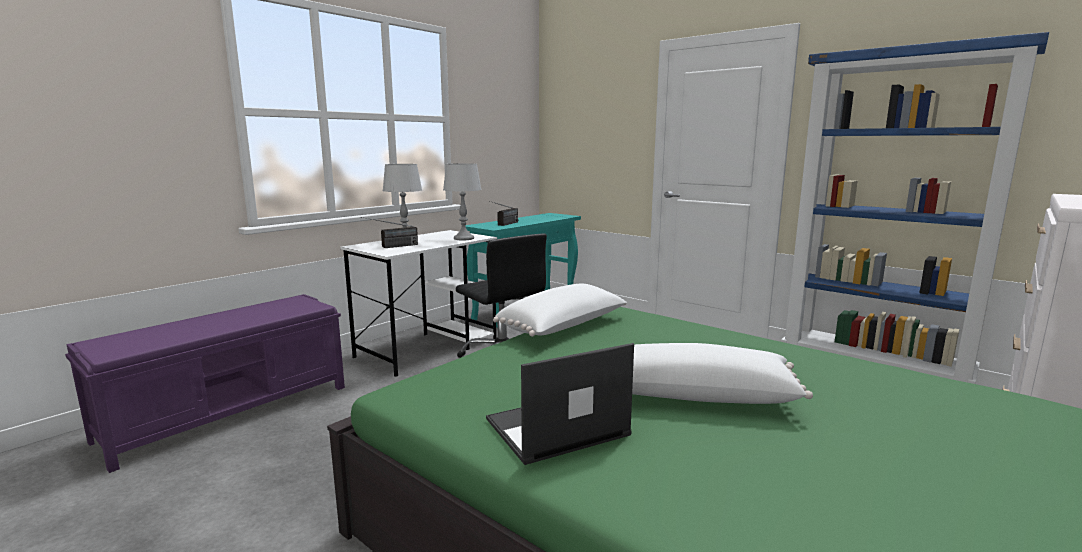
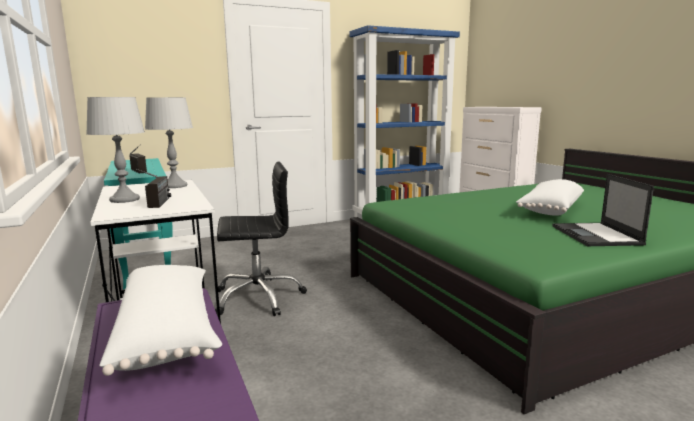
camera: 65 degrees left, 0 degrees up
white pillow [493,284,627,337] -> white pillow moved to [99,265,222,376]

